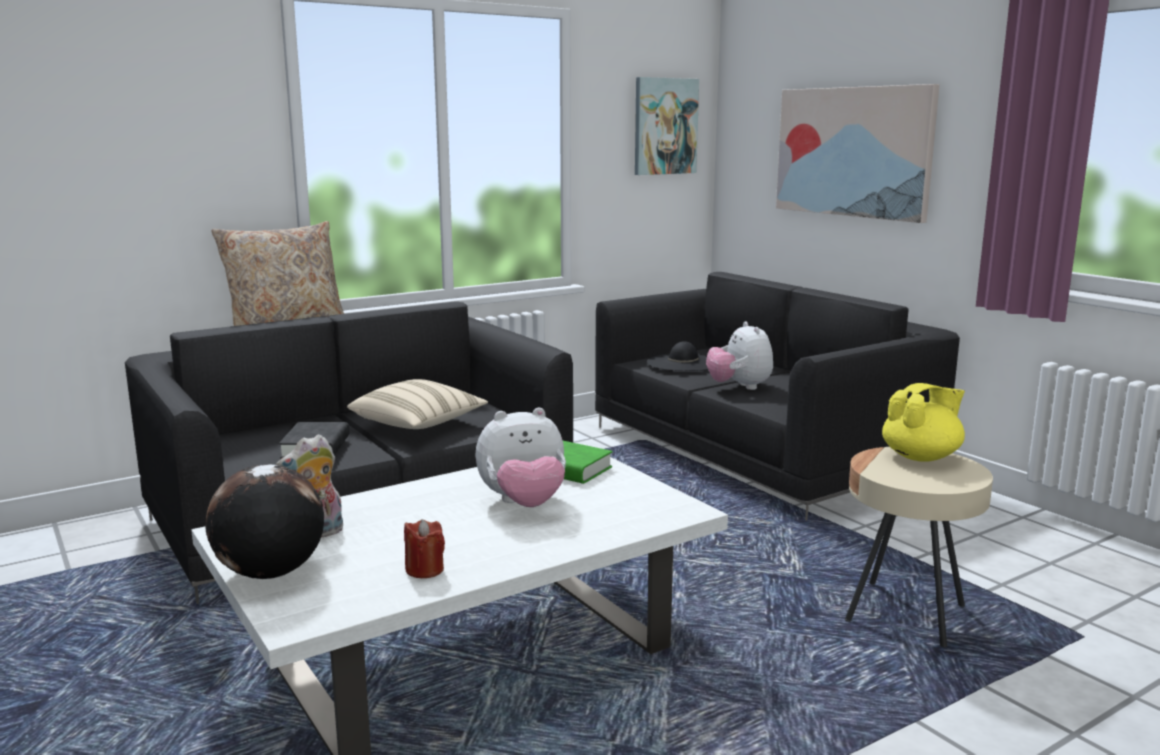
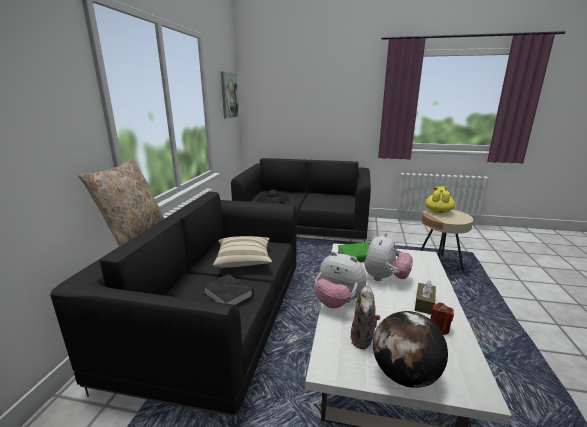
camera: 45 degrees left, 5 degrees up
plush toy [706,322,773,390] -> plush toy moved to [314,251,366,309]
picture [776,84,940,223] -> none
none -> brown tissue box [415,280,436,314]

